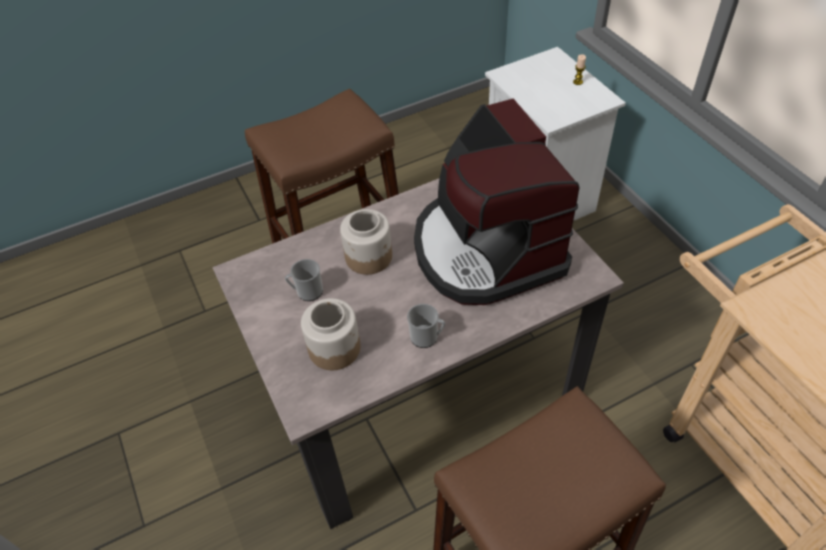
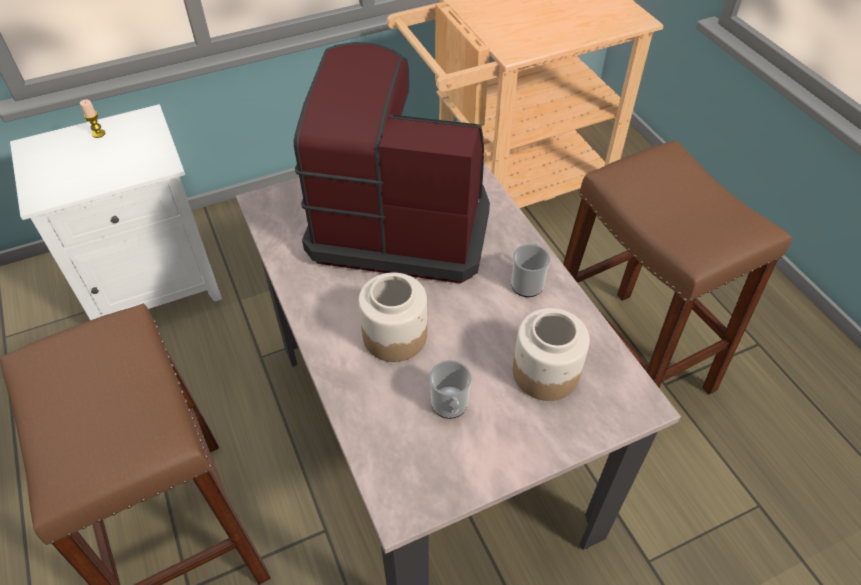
camera: 90 degrees left, 0 degrees up
coffee machine [414,99,580,305] -> coffee machine turned 150 degrees counterclockwise [294,42,490,283]

